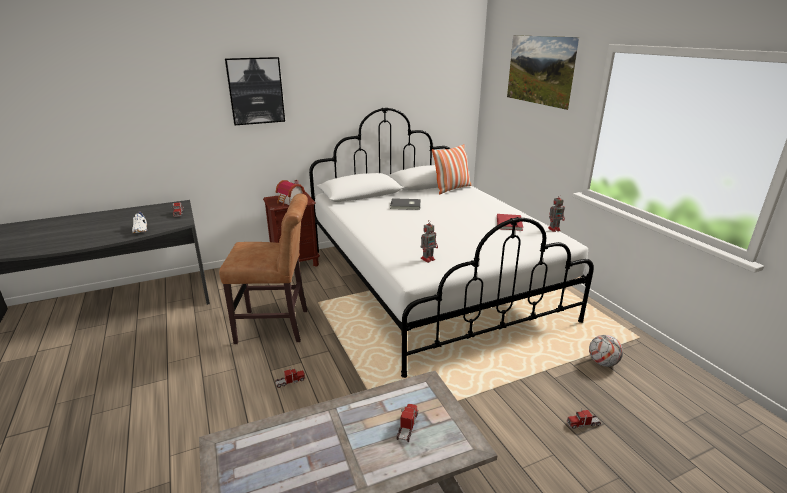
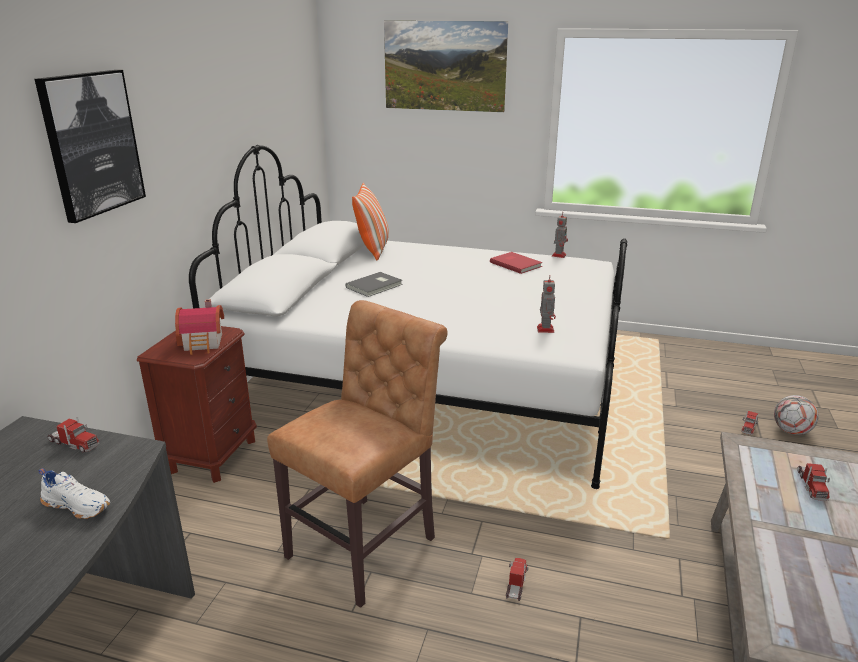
camera: 50 degrees left, 0 degrees up
toy truck [397,404,418,442] -> toy truck turned 135 degrees counterclockwise [797,463,830,501]
football [589,335,623,367] -> football moved to [774,395,818,435]

